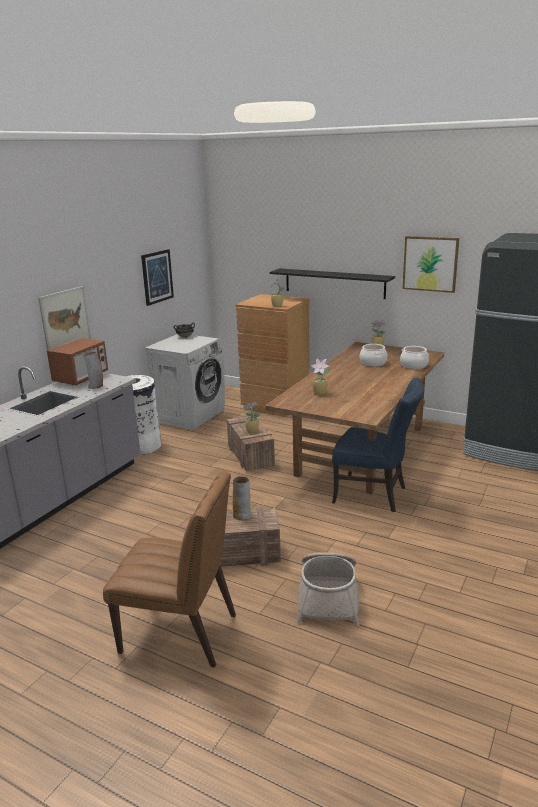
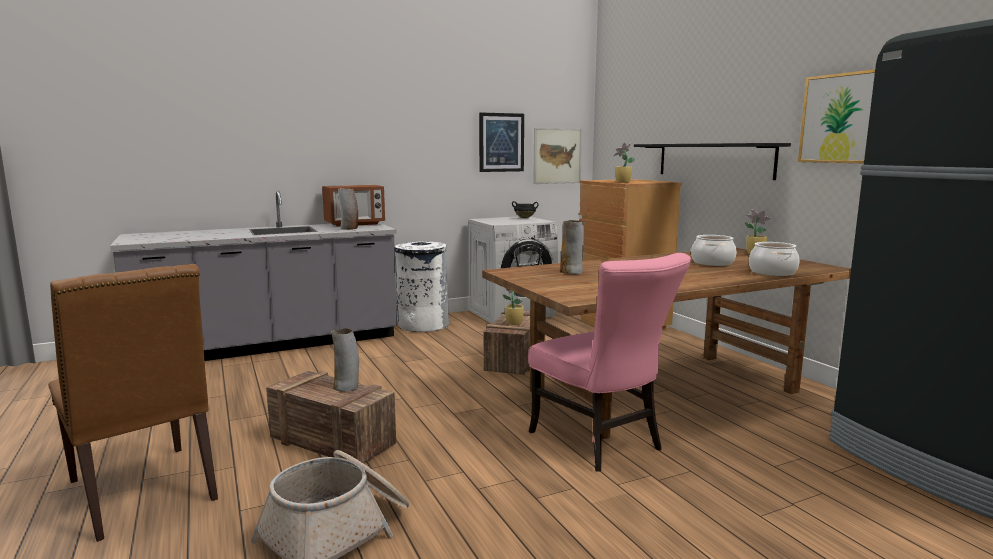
camera: 35 degrees right, 10 degrees down
picture [38,286,91,351] -> picture moved to [533,128,582,184]
potted plant [311,359,330,395] -> vase [560,220,584,274]
blue chair [332,378,424,512] -> pink chair [528,253,692,472]

